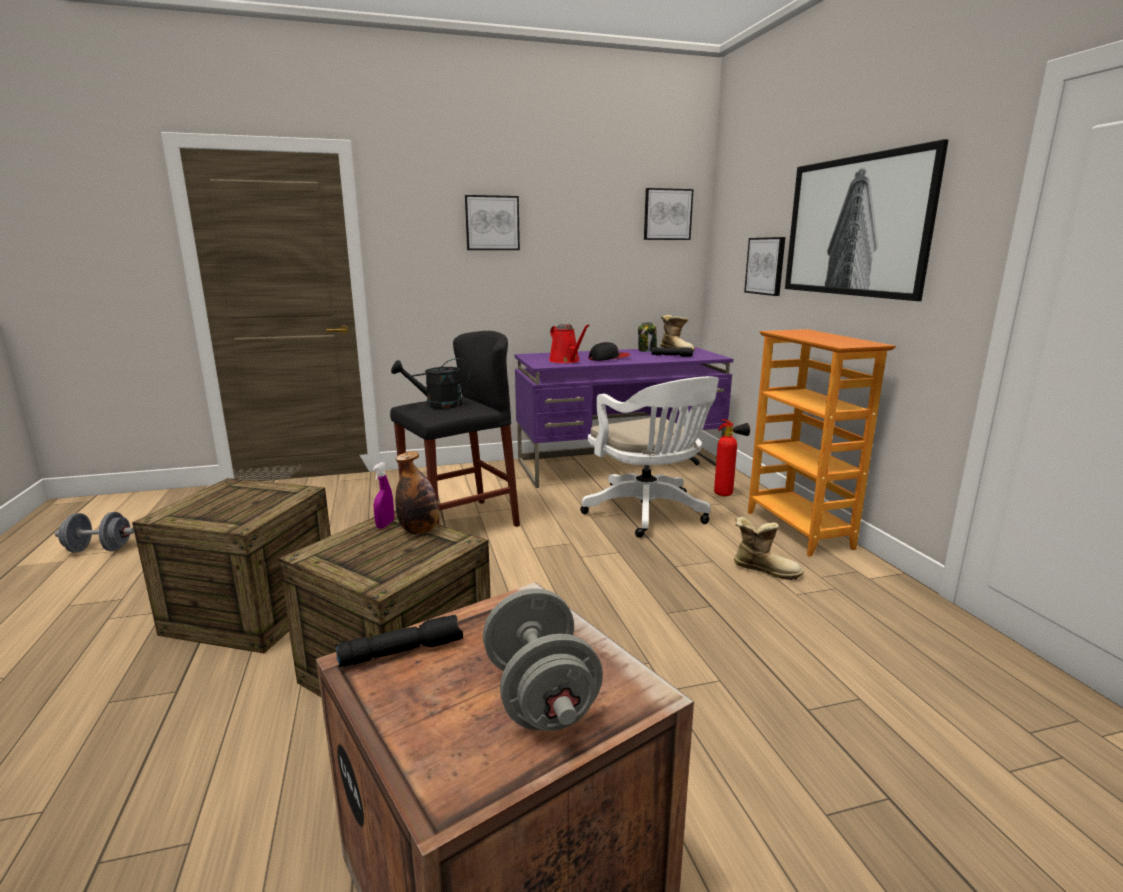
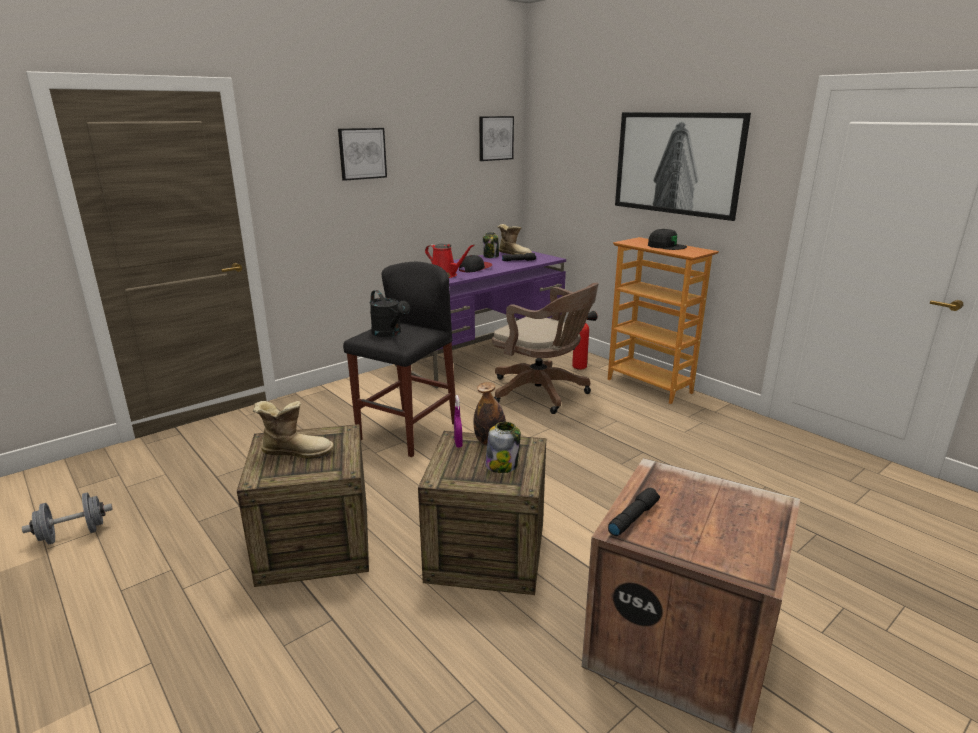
camera: 25 degrees left, 5 degrees up
black watering can [391,358,470,409] -> black watering can turned 90 degrees counterclockwise [369,290,410,337]
grey dumbbell [483,588,603,731] -> none
white office chair [580,376,719,538] -> brown office chair [492,283,599,414]
boot [734,517,804,580] -> boot moved to [253,401,334,459]
picture [744,237,785,296] -> none
none -> jar [485,422,521,473]
none -> black cap [648,229,687,250]

